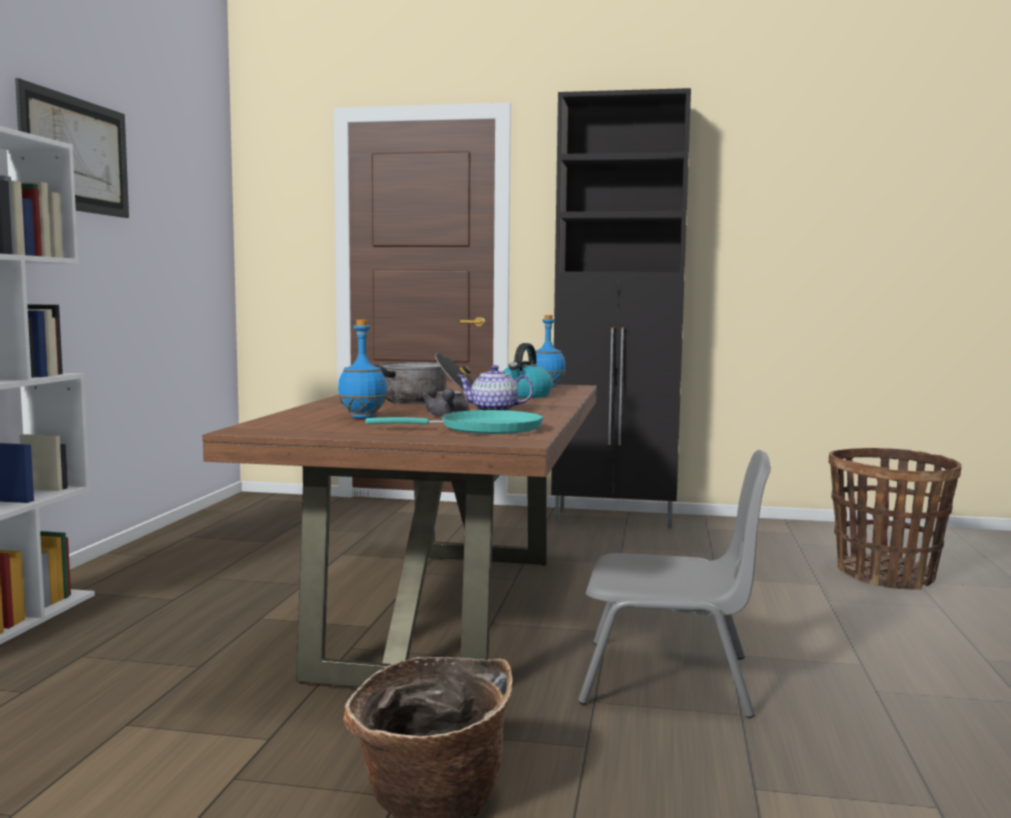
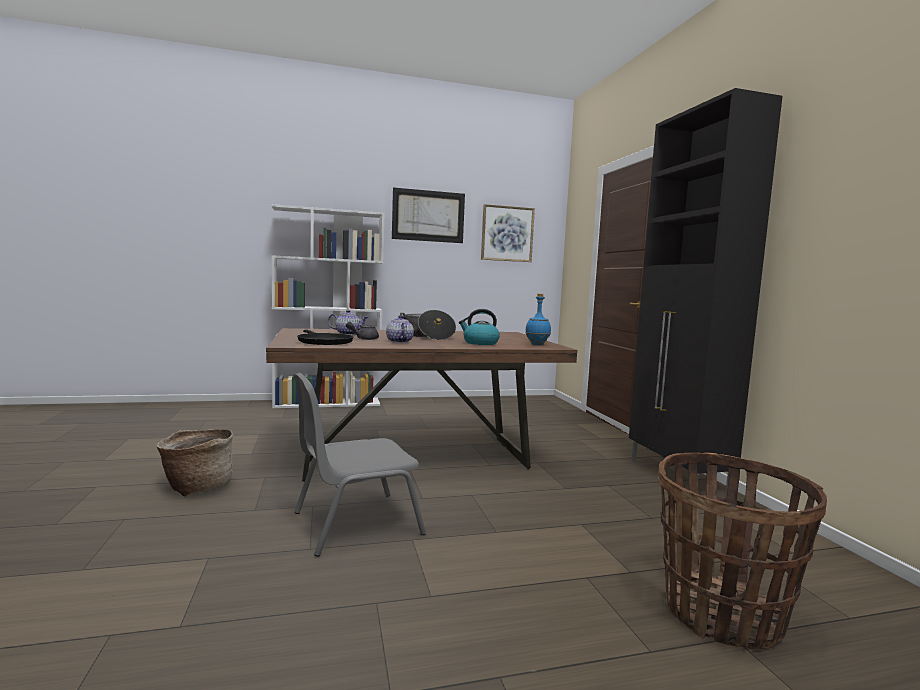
camera: 65 degrees right, 0 degrees up
blue bottle [338,320,387,419] -> teapot [328,310,368,335]
turquoise frying pan [366,410,543,434] -> black frying pan [297,330,354,345]
grey chair [578,450,771,718] -> grey chair turned 75 degrees clockwise [294,373,426,557]
none -> picture [481,204,535,262]

